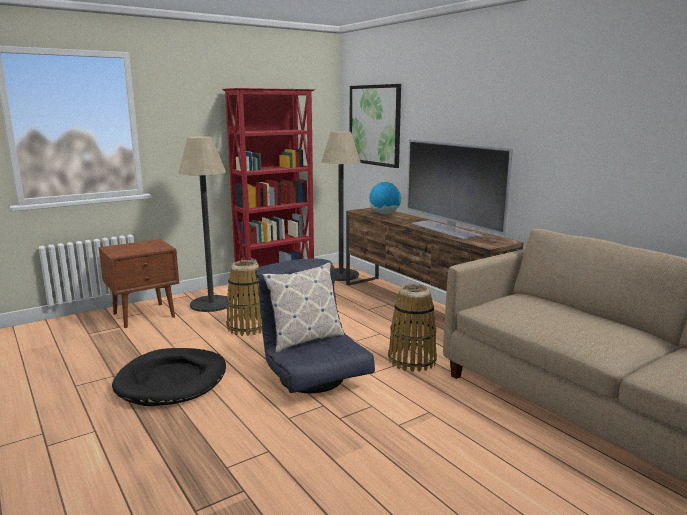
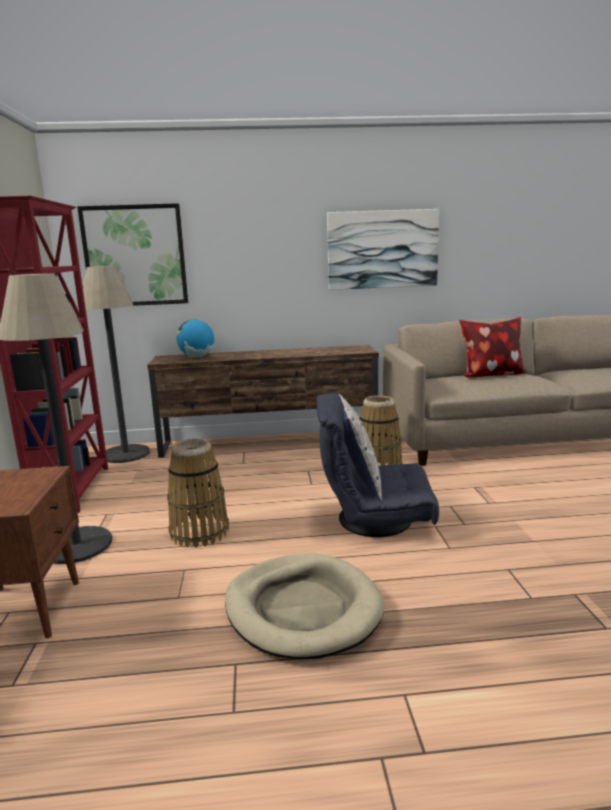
camera: 60 degrees left, 0 degrees up
black dog bed [112,348,226,406] -> beige dog bed [225,553,384,660]
television [407,139,514,240] -> none
none -> picture [327,209,439,290]
none -> pillow [459,317,527,377]

